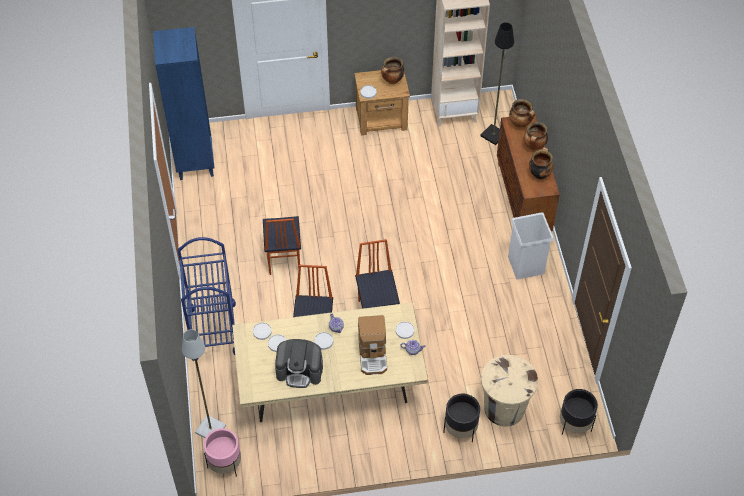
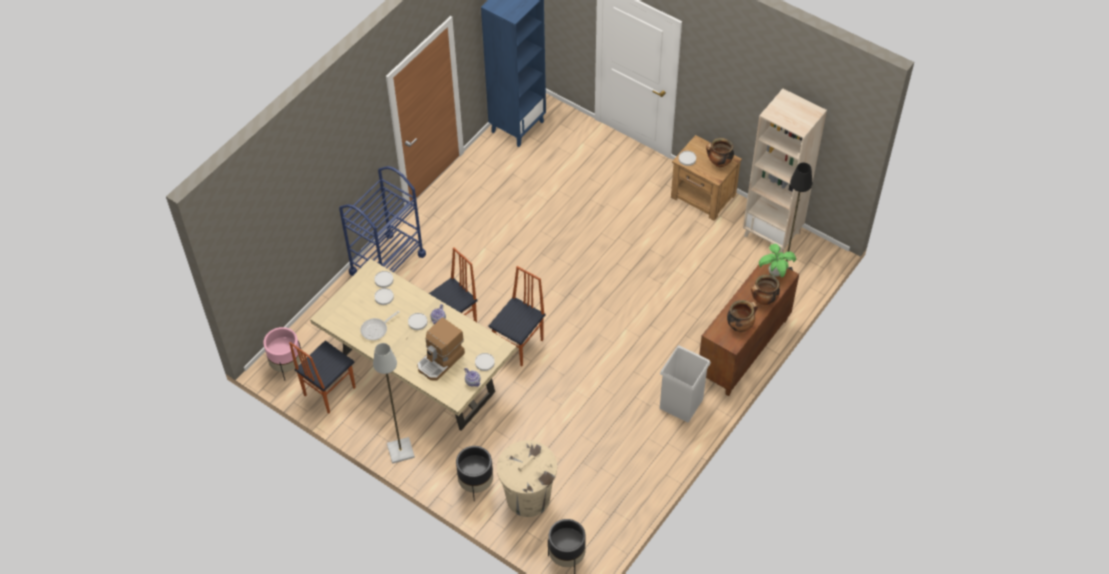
camera: 45 degrees right, 0 degrees up
grey floor lamp [182,329,226,438] -> grey floor lamp moved to [373,343,415,464]
chair [263,216,301,275] -> chair moved to [289,340,356,414]
coffee machine [275,339,323,388] -> frying pan [360,311,399,340]
cooking pot [509,99,535,128] -> potted plant [759,244,796,277]

